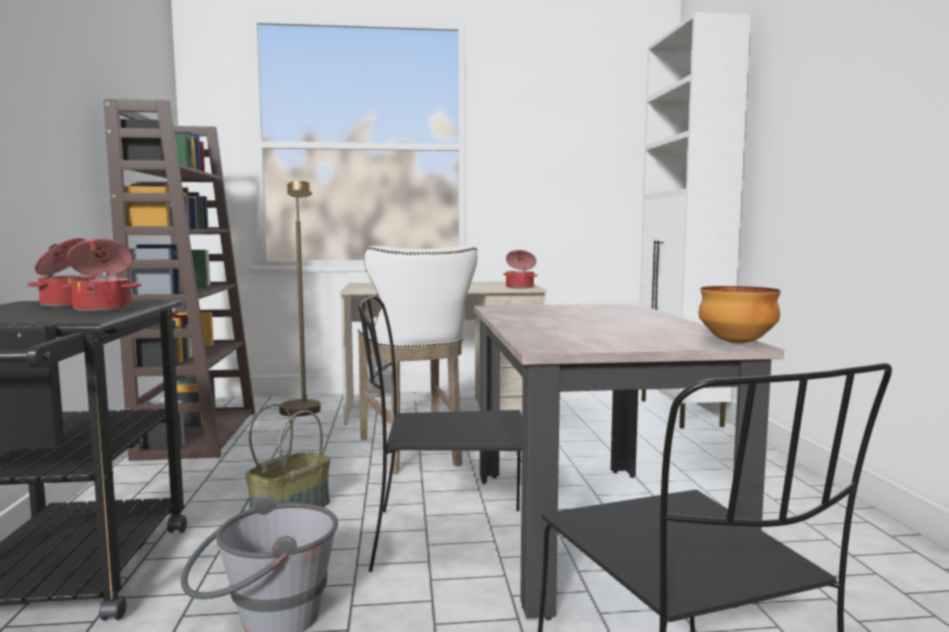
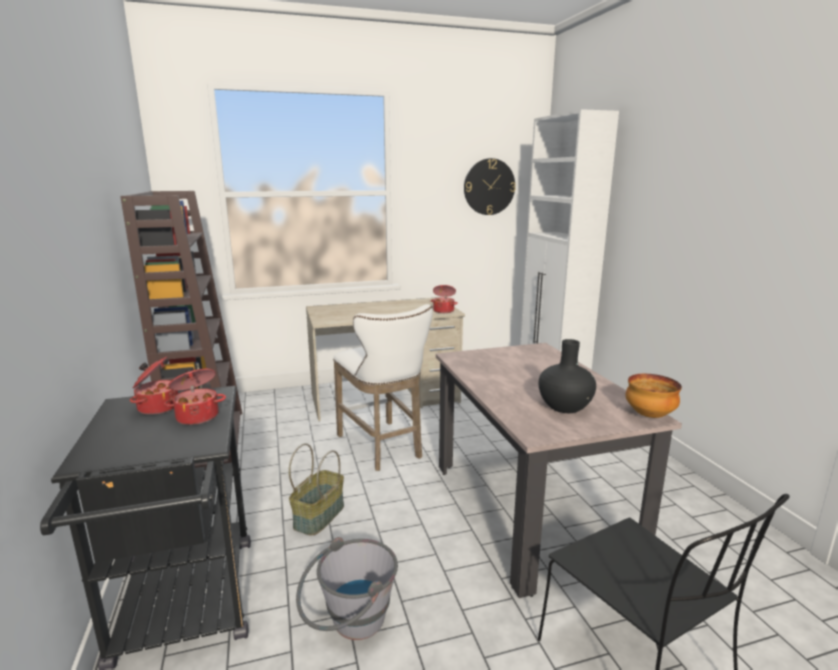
camera: 10 degrees left, 10 degrees up
brown floor lamp [279,181,321,416] -> none
black chair [358,295,522,572] -> none
none -> wall clock [464,158,516,215]
none -> black vase [539,339,596,413]

